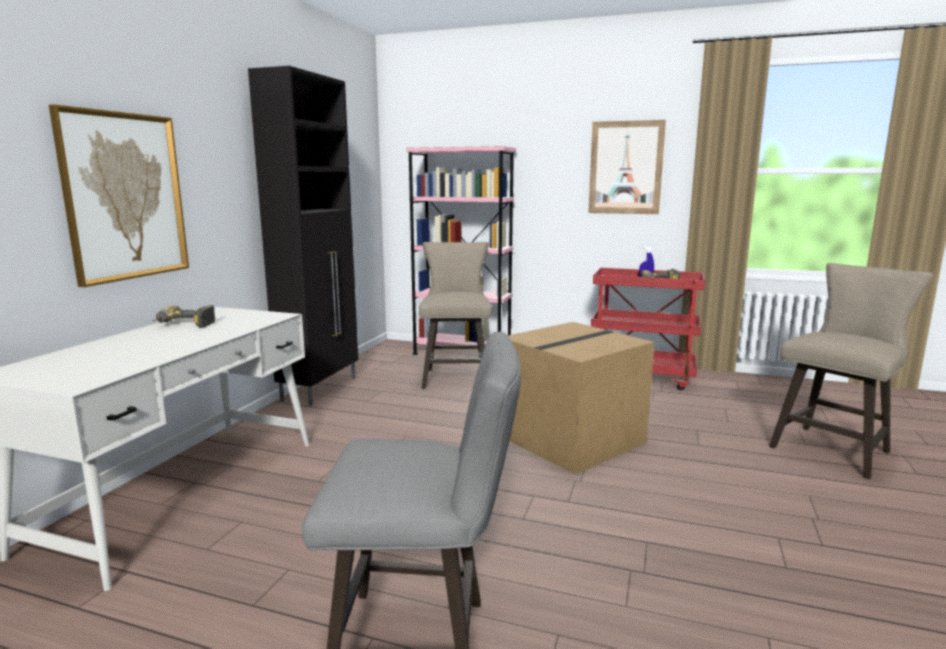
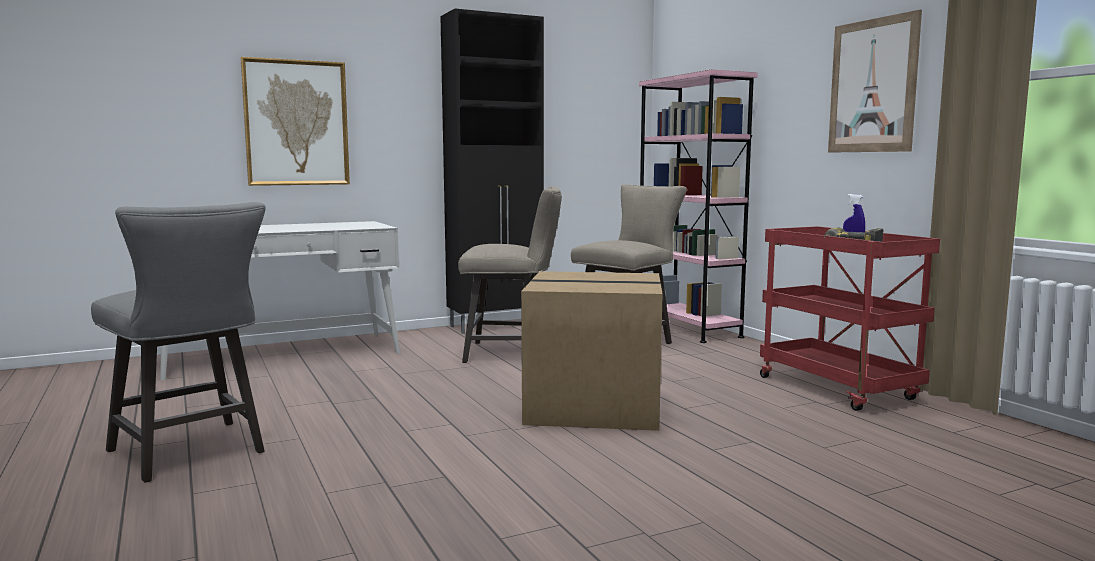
camera: 45 degrees right, 5 degrees down
power drill [153,305,216,328] -> none
beige stool [769,263,933,479] -> beige stool moved to [458,186,562,363]

